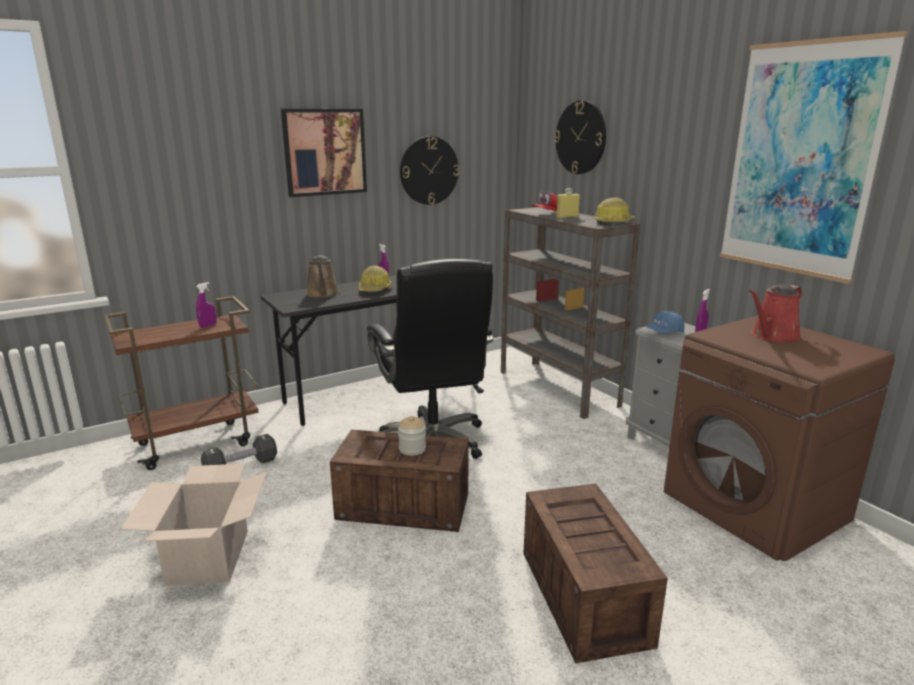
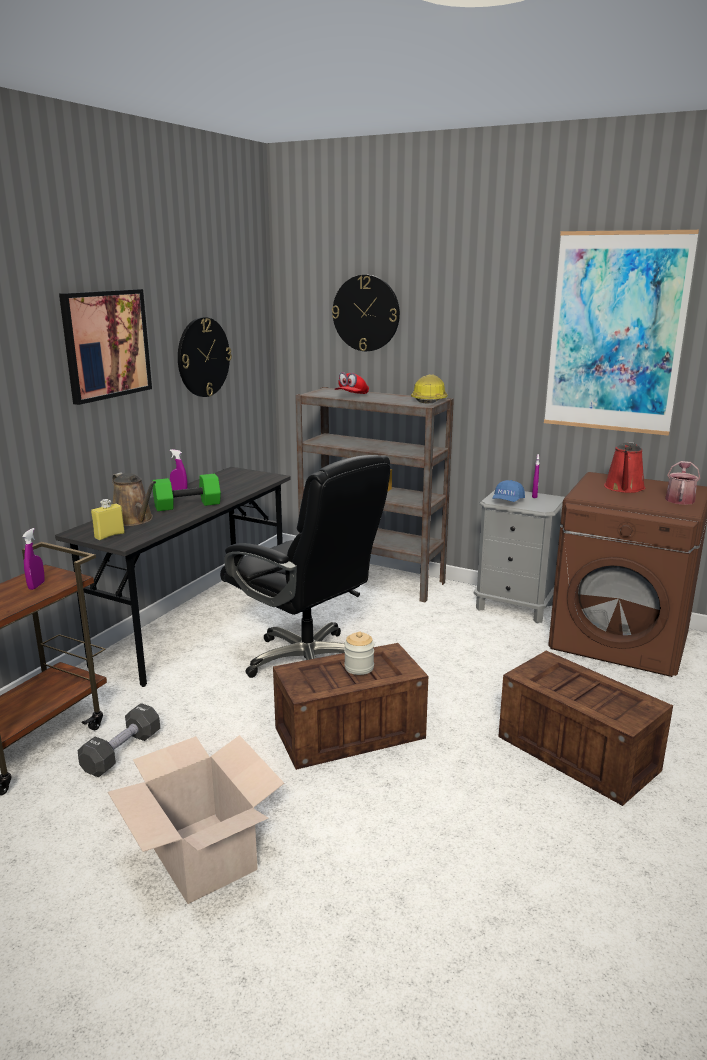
camera: 30 degrees left, 0 degrees up
hard hat [359,266,392,291] -> green dumbbell [153,474,221,511]
yellow bottle [556,188,580,218] -> yellow bottle moved to [91,499,125,540]
none -> watering can [665,461,700,505]

